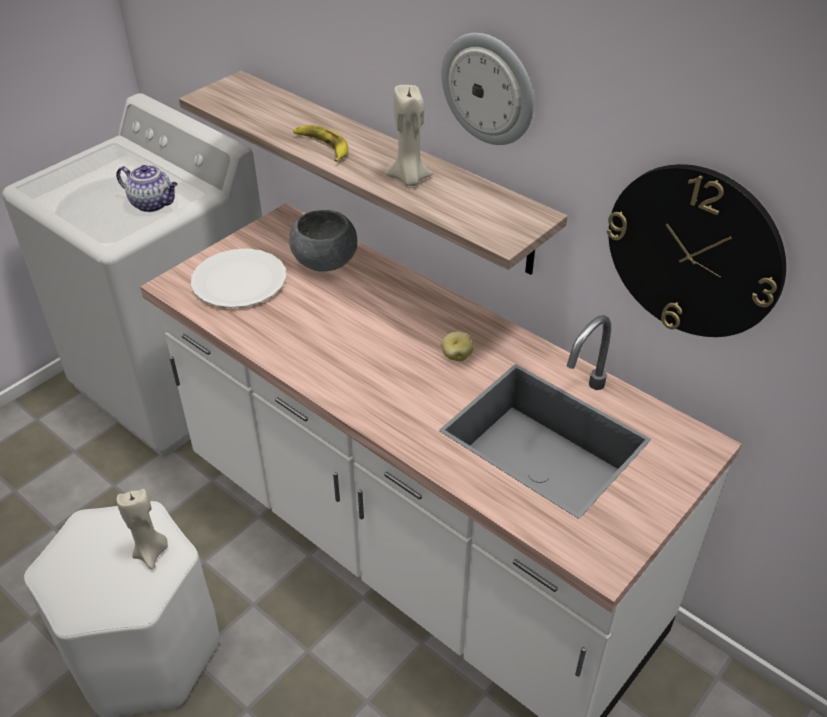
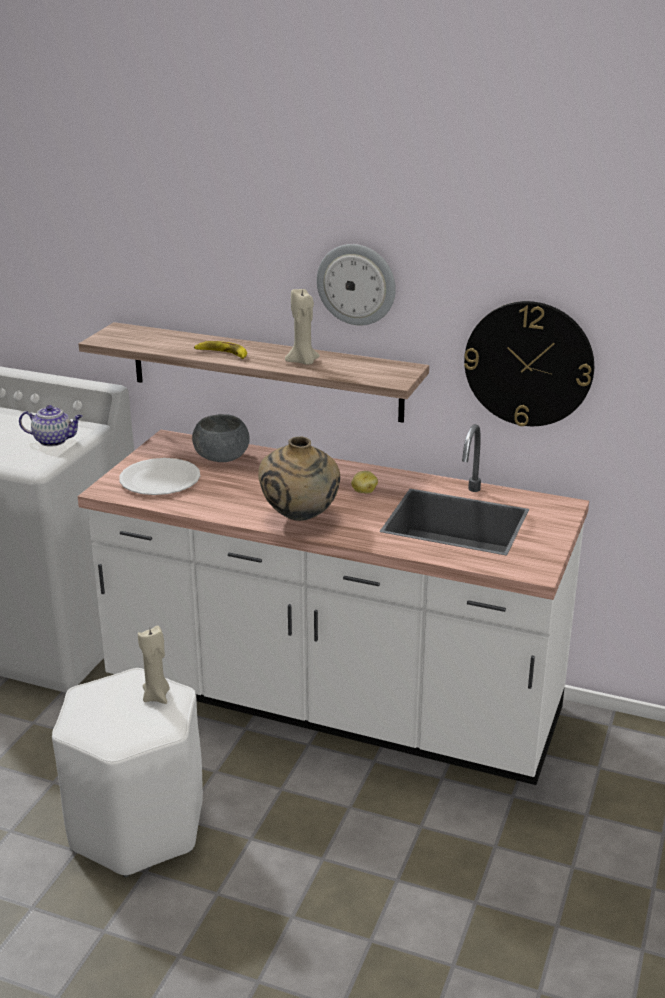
camera: 20 degrees left, 15 degrees down
none -> beige vase [258,437,340,521]

